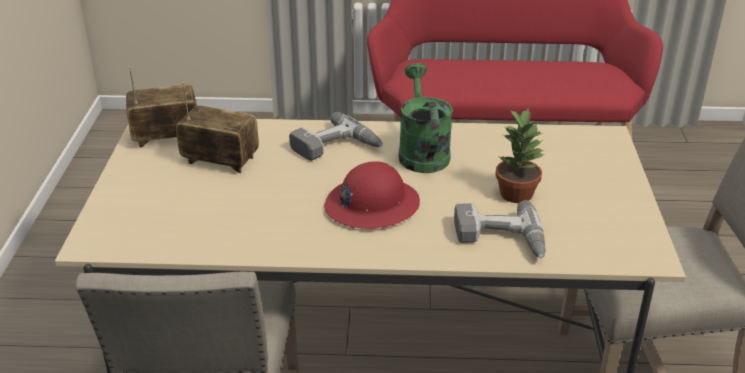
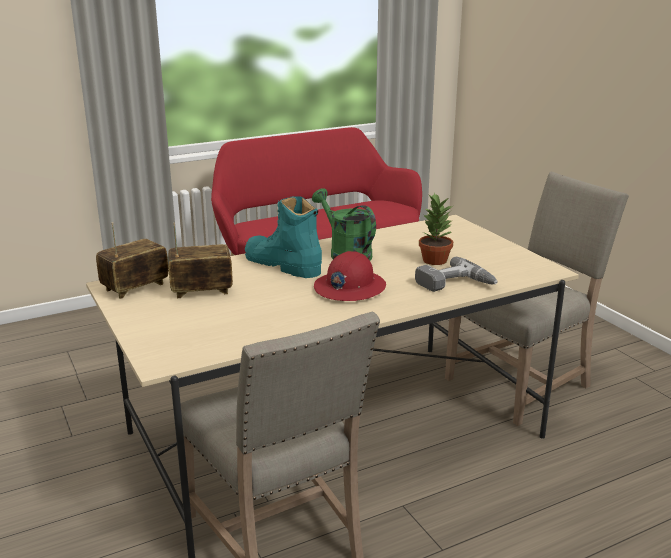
camera: 30 degrees left, 10 degrees down
power drill [289,112,383,161] -> turquoise boot [245,196,322,278]

